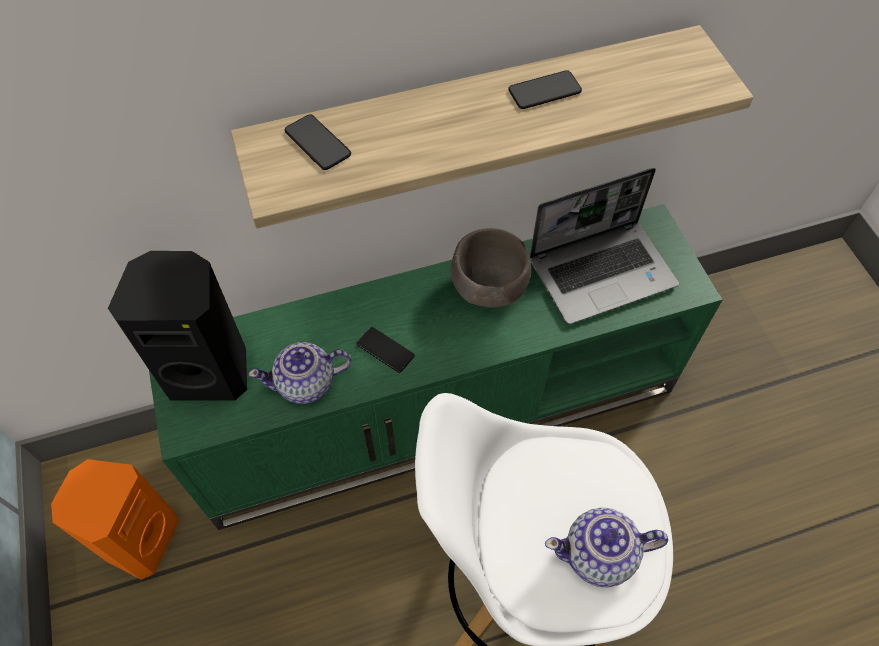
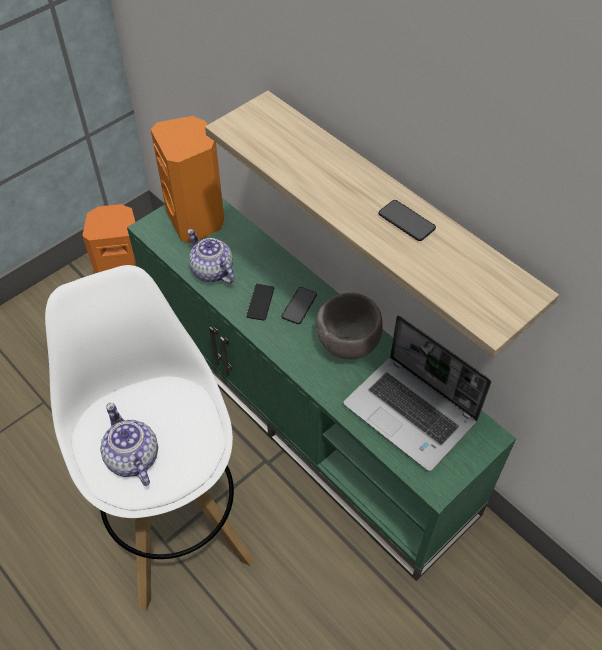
camera: 65 degrees right, 5 degrees down
black speaker [108,251,247,401] -> orange speaker [151,116,224,243]
phone [285,114,351,170] -> phone moved to [282,287,317,324]

